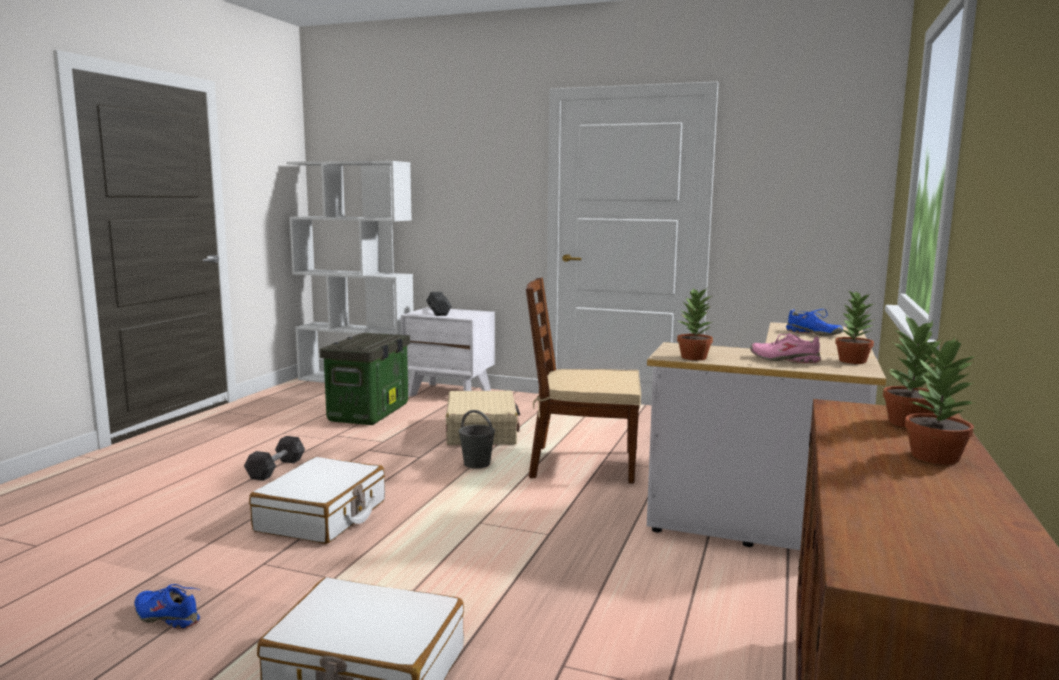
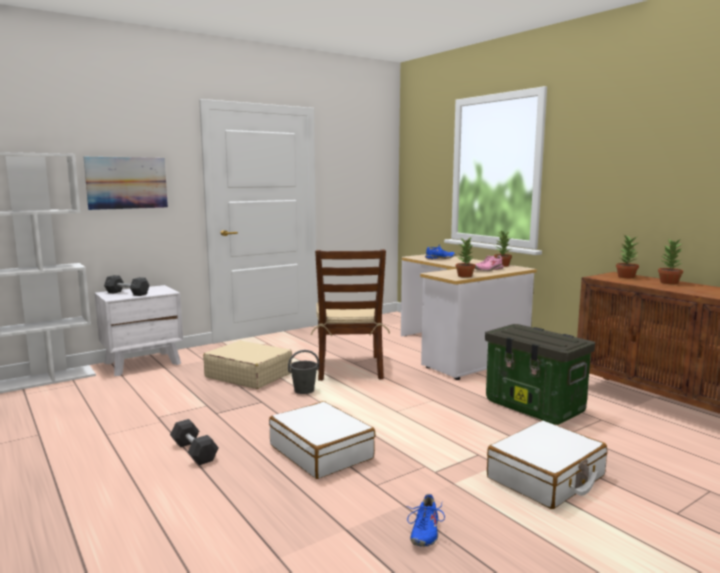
camera: 55 degrees left, 0 degrees up
blue shoe [134,584,200,629] -> blue shoe turned 45 degrees counterclockwise [406,494,445,547]
storage box [320,333,410,425] -> storage box moved to [485,324,595,425]
brown chair [526,278,641,483] -> brown chair turned 45 degrees counterclockwise [311,249,390,381]
none -> picture [84,157,168,210]

